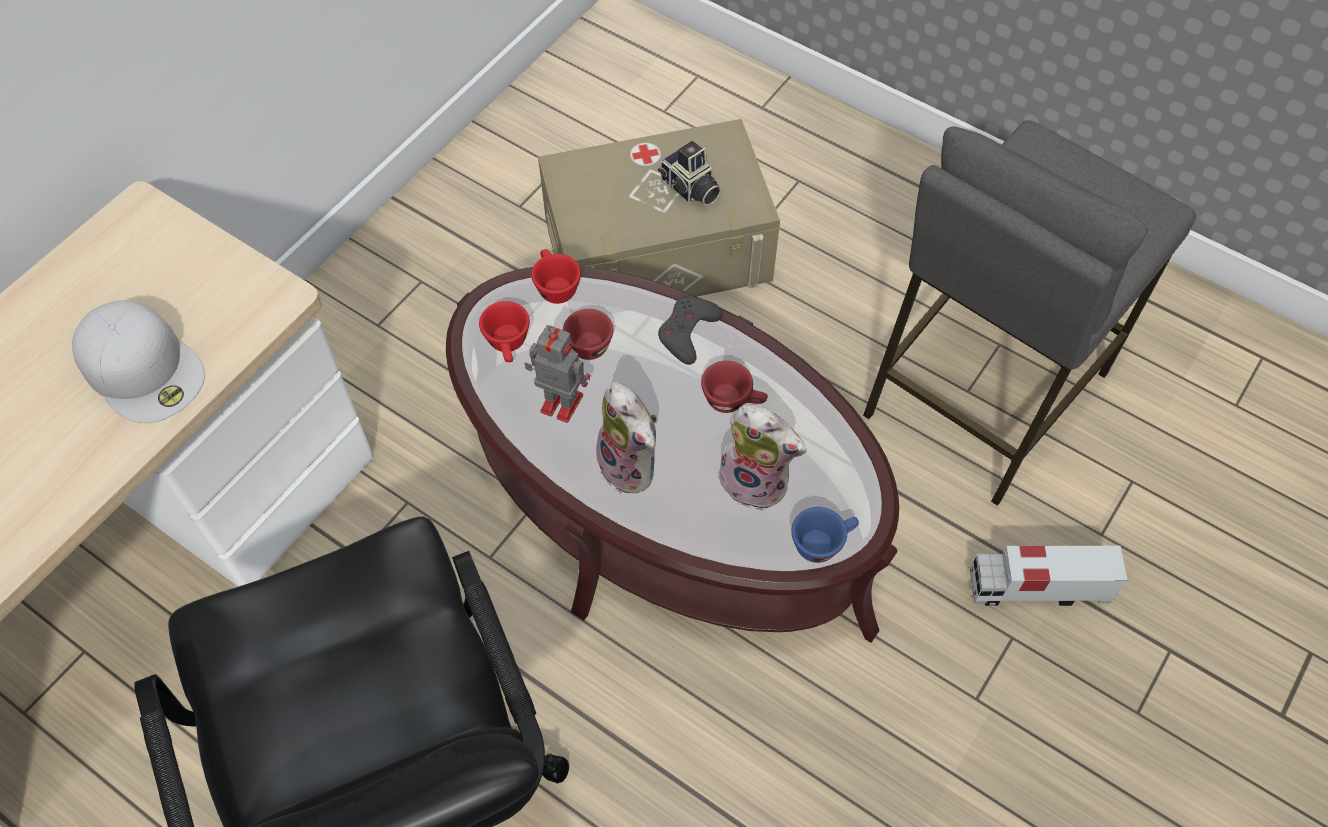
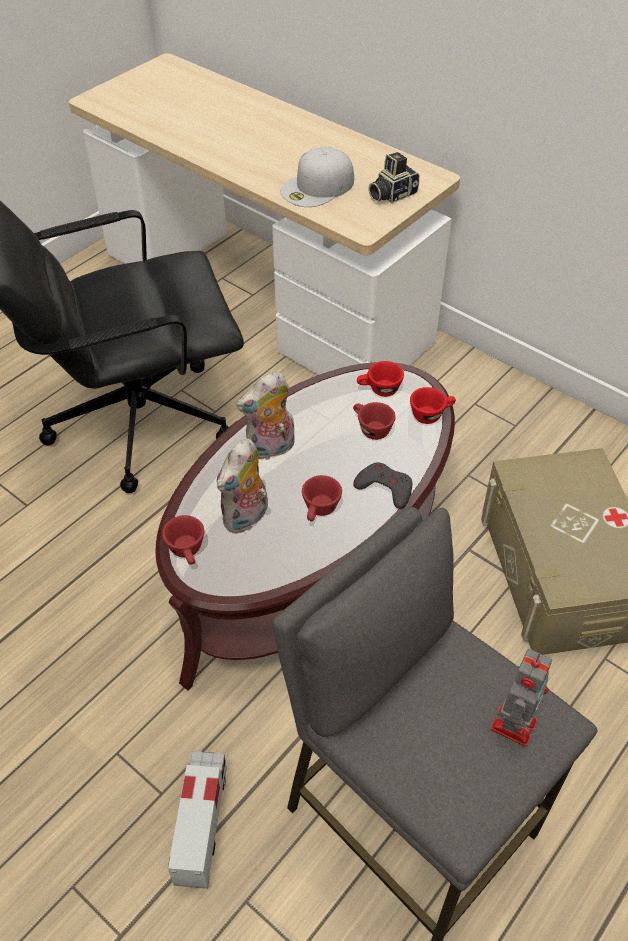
camera: 95 degrees right, 10 degrees down
toy robot [524,325,590,423] -> toy robot moved to [490,649,552,747]
camera [658,141,722,206] -> camera moved to [368,152,420,203]
blue cup [791,507,859,563] -> red cup [162,515,204,565]

